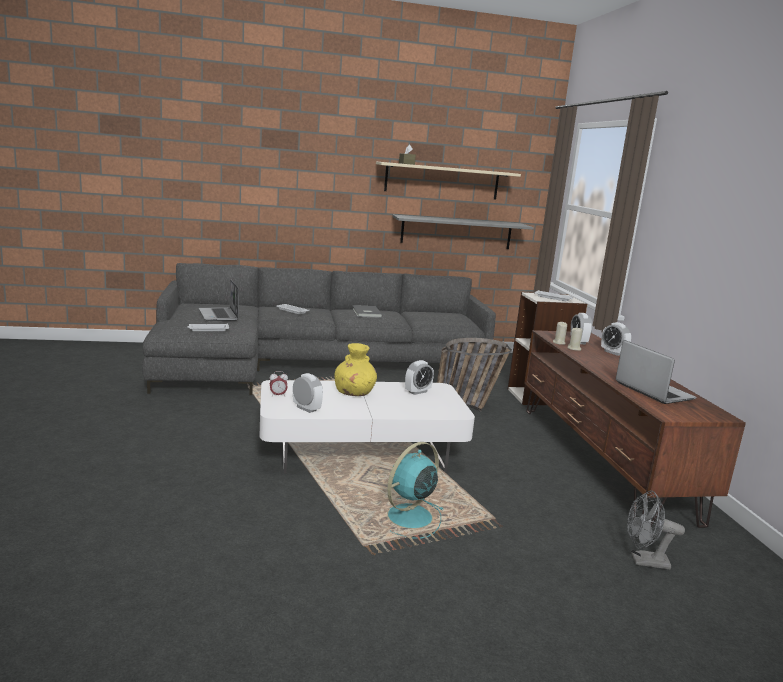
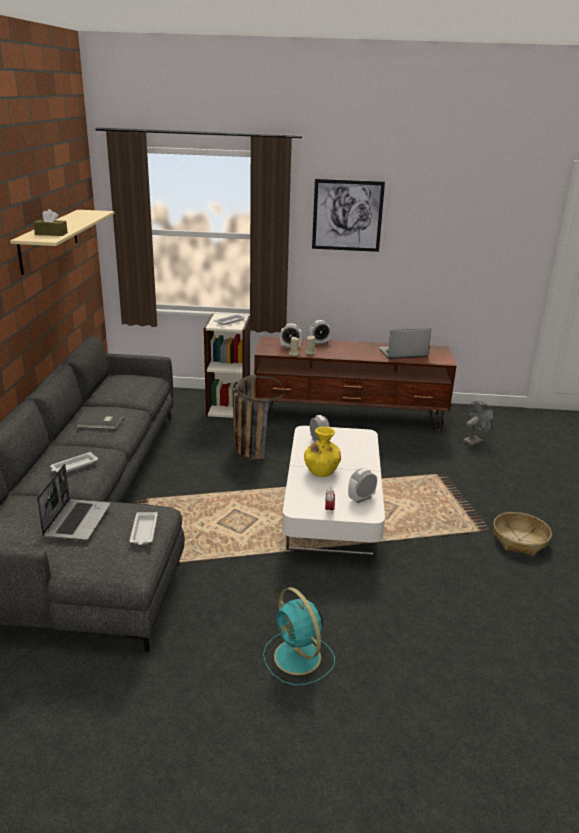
camera: 75 degrees left, 10 degrees up
laptop [199,279,239,321] -> laptop turned 75 degrees counterclockwise [37,464,110,541]
turquoise fan [387,442,444,539] -> turquoise fan moved to [263,587,335,685]
grey shelf [392,215,534,249] -> none
grey fan [627,490,685,570] -> grey fan turned 150 degrees counterclockwise [463,401,496,446]
none -> picture [312,179,385,252]
none -> basket [493,512,552,556]

